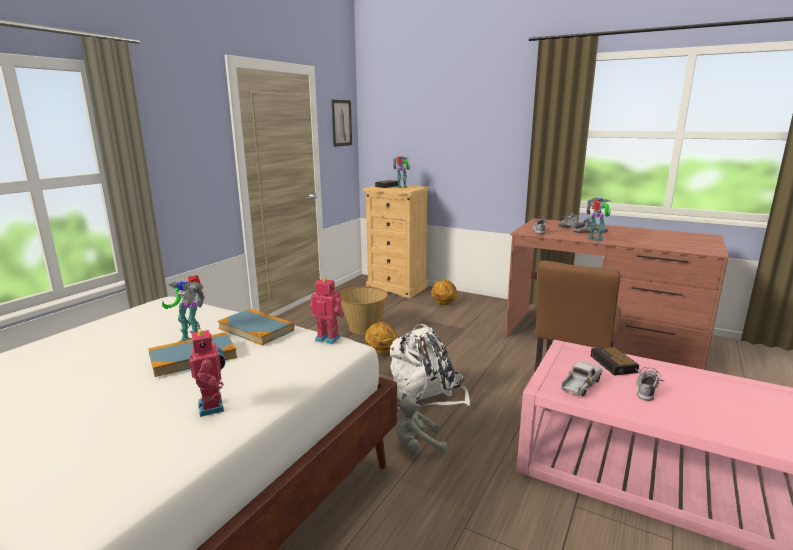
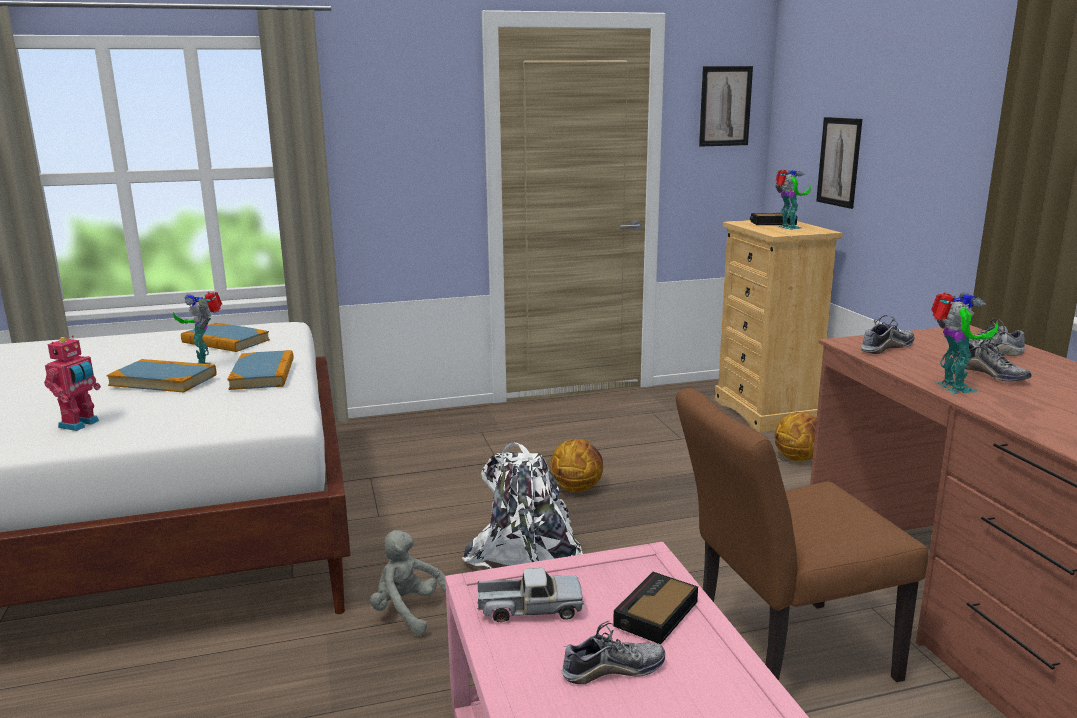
camera: 45 degrees right, 0 degrees up
toy robot [309,278,344,344] -> none
basket [339,286,388,334] -> none
none -> book [181,323,270,352]
none -> picture [816,117,862,209]

